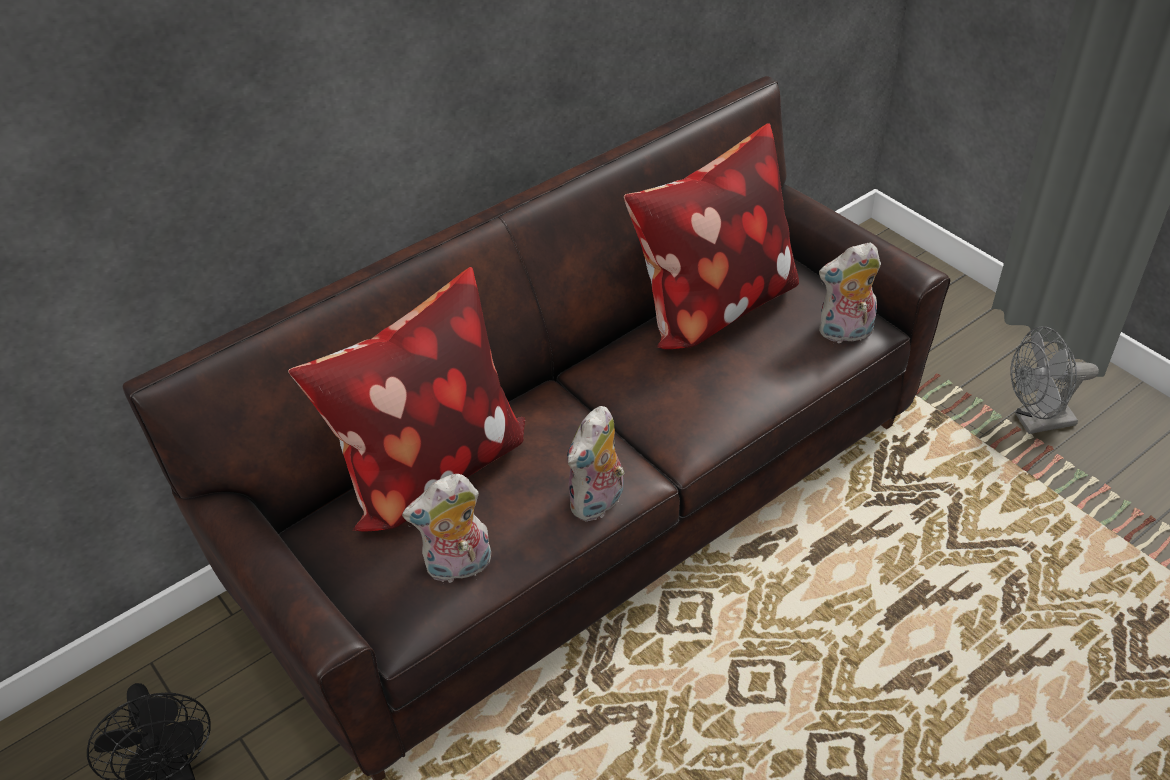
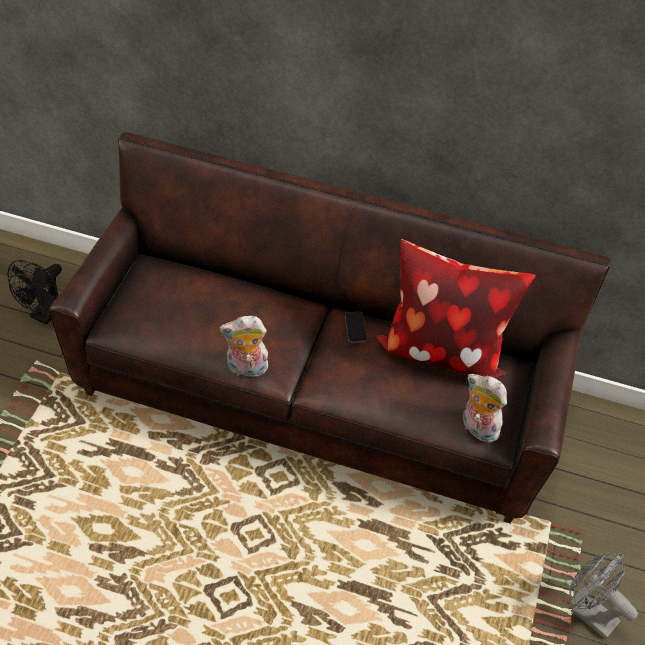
camera: 50 degrees right, 5 degrees up
pillow [288,267,525,532] -> none
plush toy [402,474,491,584] -> none
none -> phone [345,312,367,343]

